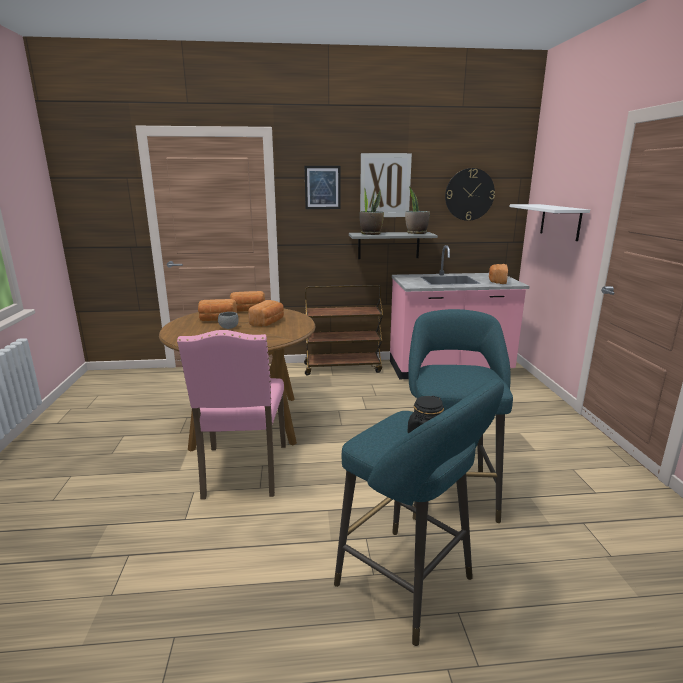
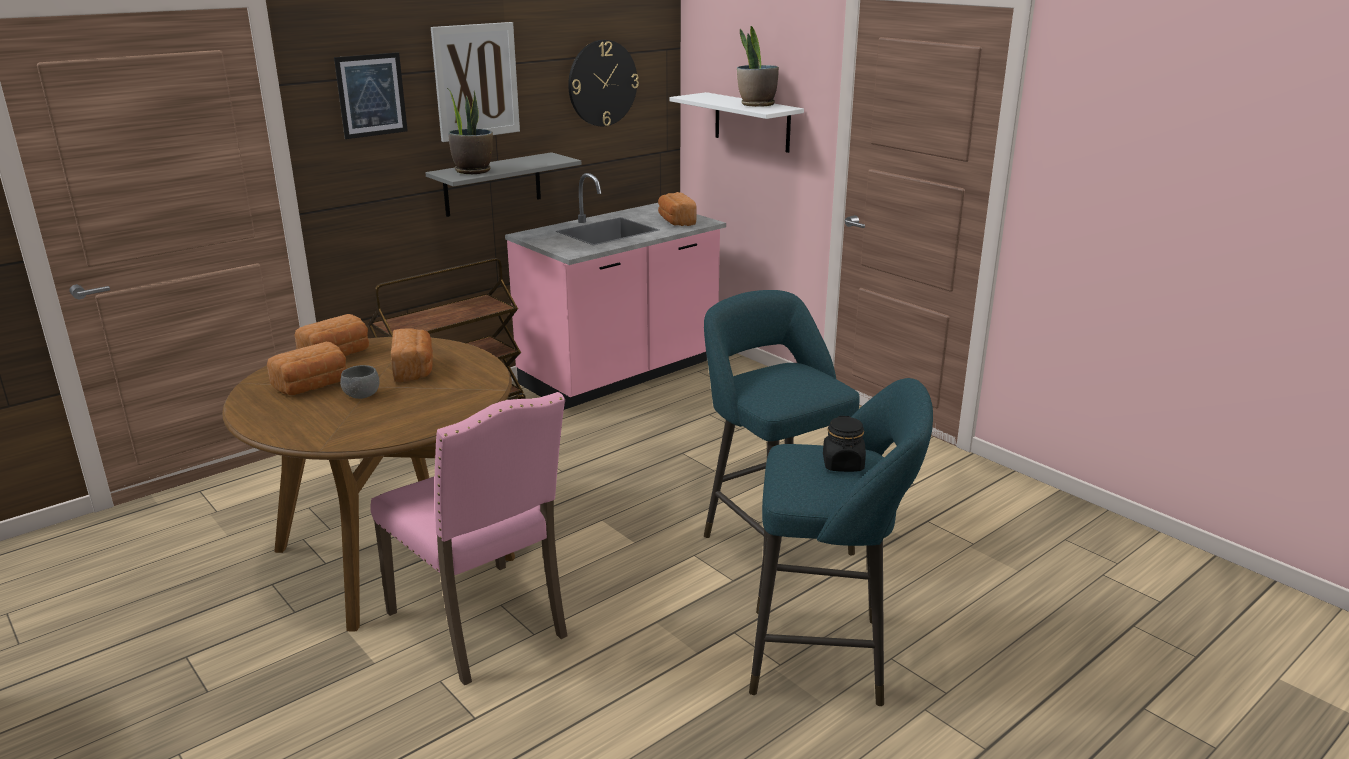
camera: 35 degrees left, 5 degrees up
potted plant [405,187,430,234] -> potted plant moved to [737,26,779,107]

